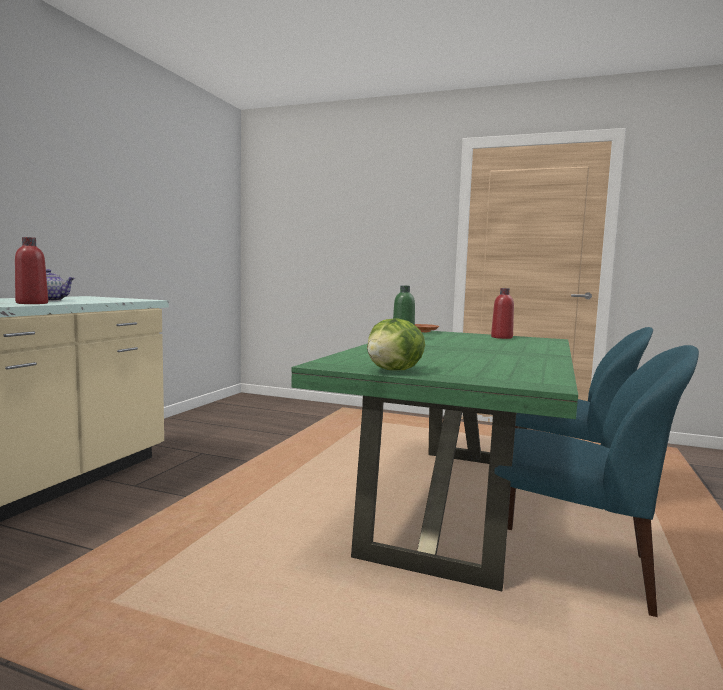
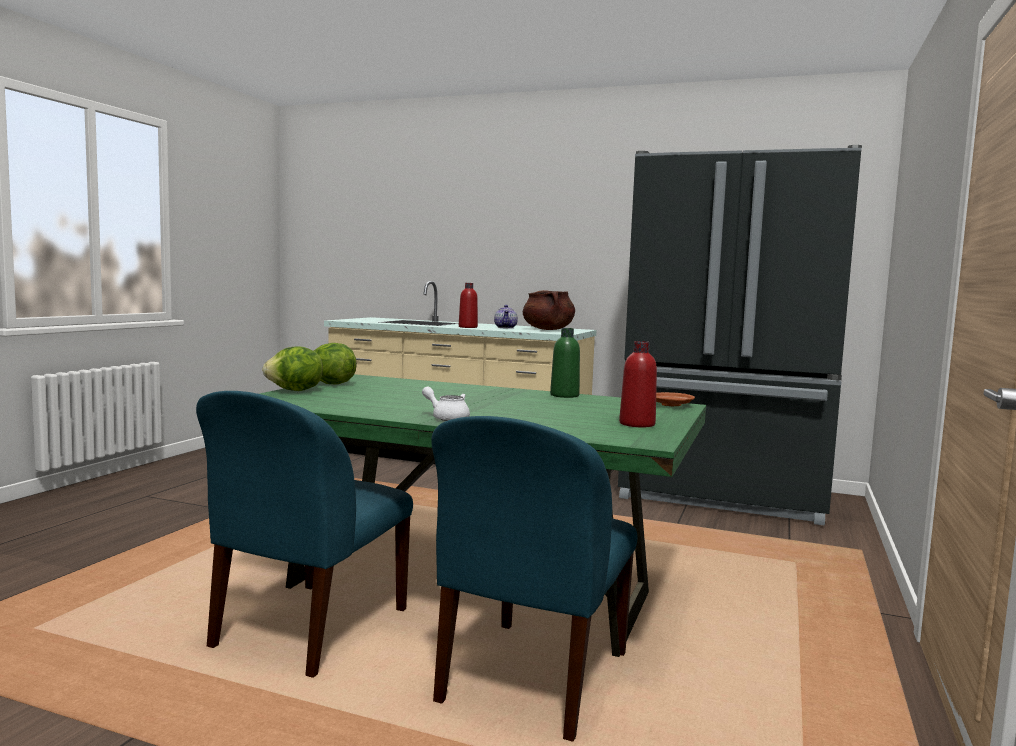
camera: 90 degrees right, 0 degrees up
none -> lettuce [262,346,323,391]
none -> white teapot [422,386,470,421]
none -> brown cooking pot [523,290,575,330]
none -> black fridge [618,145,862,526]

